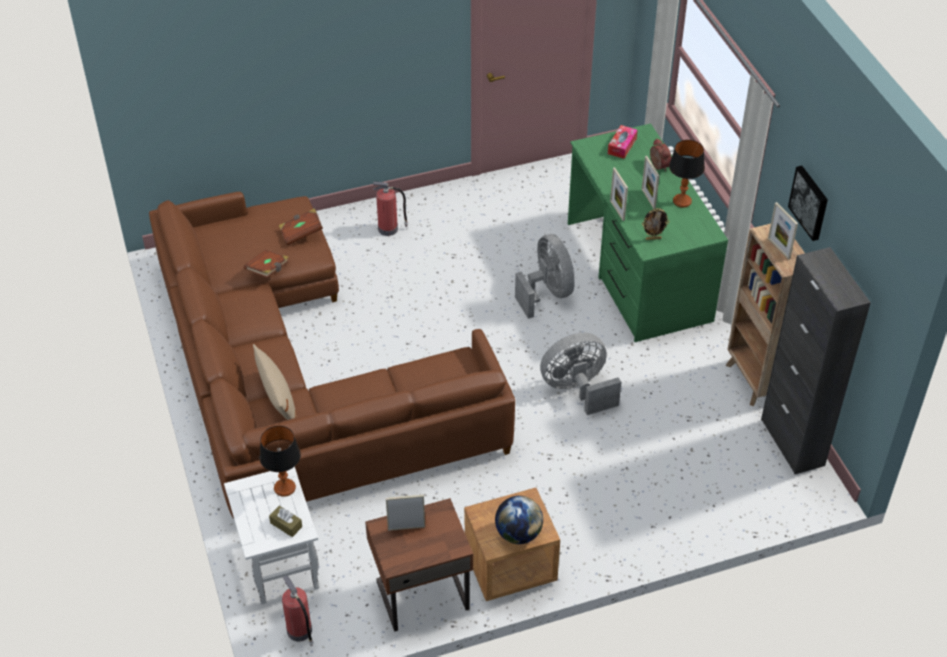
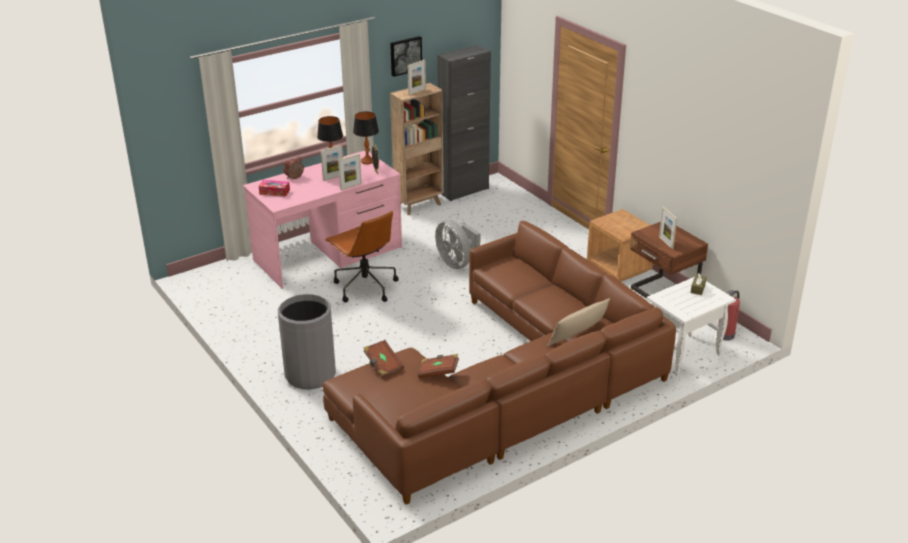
camera: 105 degrees left, 15 degrees down
table lamp [259,426,301,497] -> table lamp moved to [353,111,379,164]
fire extinguisher [373,181,408,236] -> grey trash can [278,294,336,389]
globe [495,496,543,544] -> none
grey fan [515,234,575,319] -> brown office chair [325,211,399,302]
green desk [568,123,728,342] -> pink desk [243,151,402,289]

